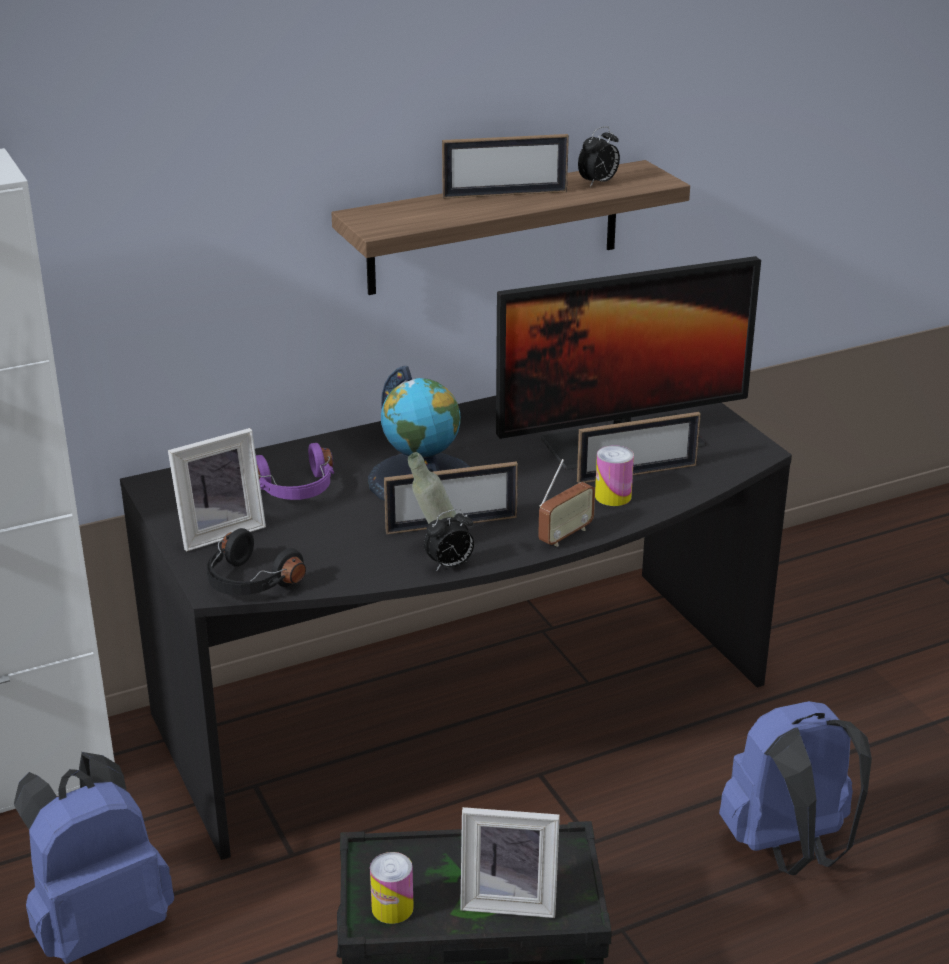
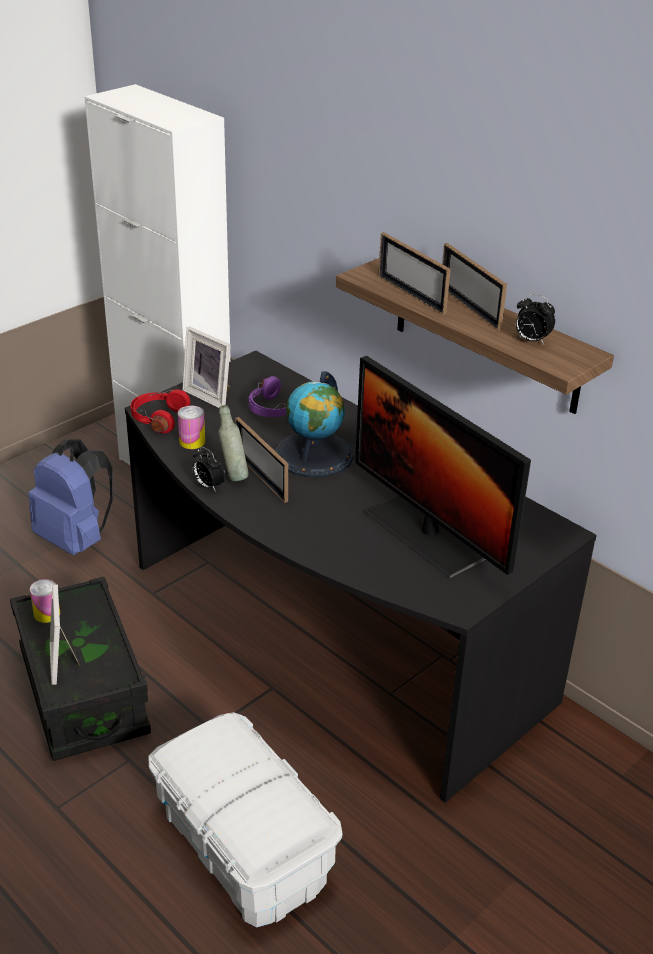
camera: 70 degrees right, 5 degrees up
black headphones [207,528,306,595] -> red headphones [131,389,190,433]
radio [538,459,595,547] -> none
picture frame [577,412,701,483] -> picture frame moved to [378,232,451,315]
can [595,445,634,506] -> can moved to [178,406,205,449]
blue backpack [719,701,872,875] -> white storage box [148,712,343,928]

